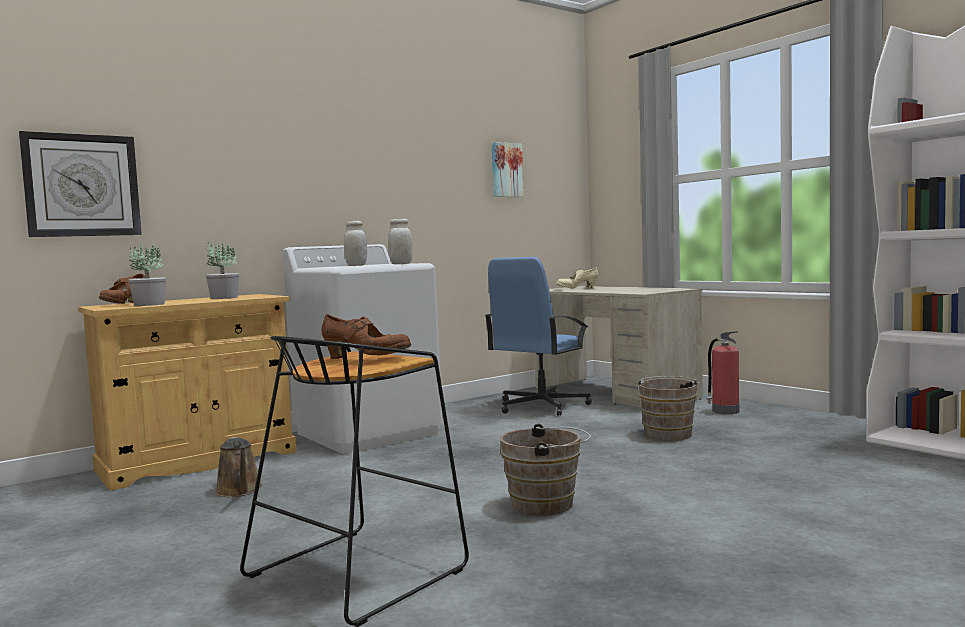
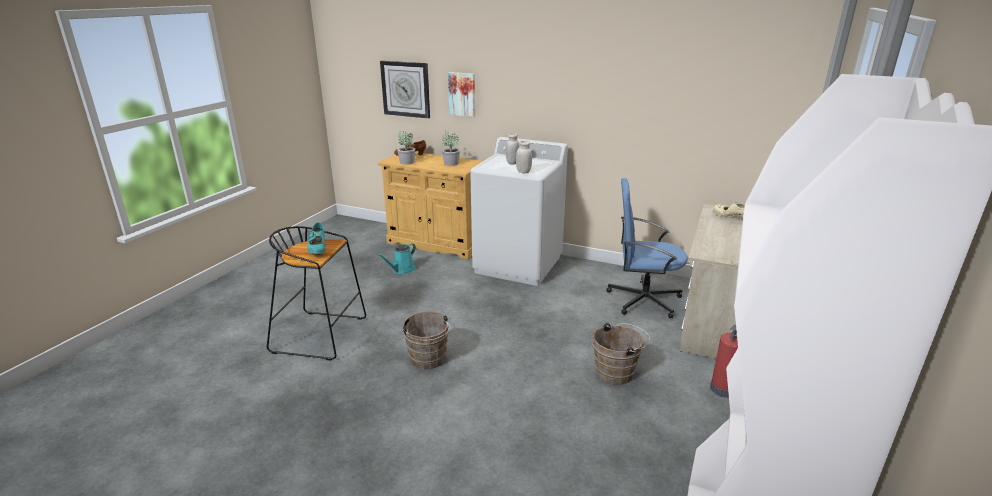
camera: 60 degrees right, 20 degrees up
brown watering can [215,437,263,497] -> turquoise watering can [377,243,416,274]
brown shoe [321,314,411,359] -> turquoise shoe [307,222,326,254]
picture [492,142,524,197] -> picture moved to [448,72,475,117]

